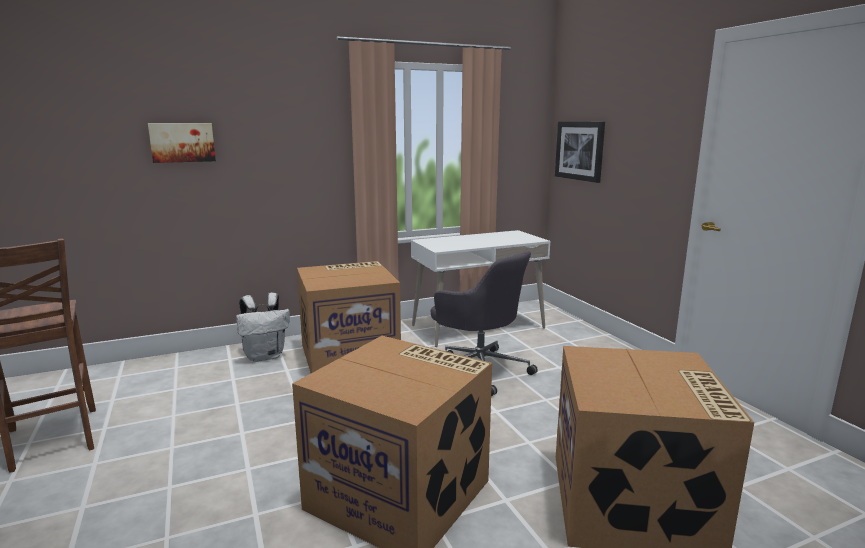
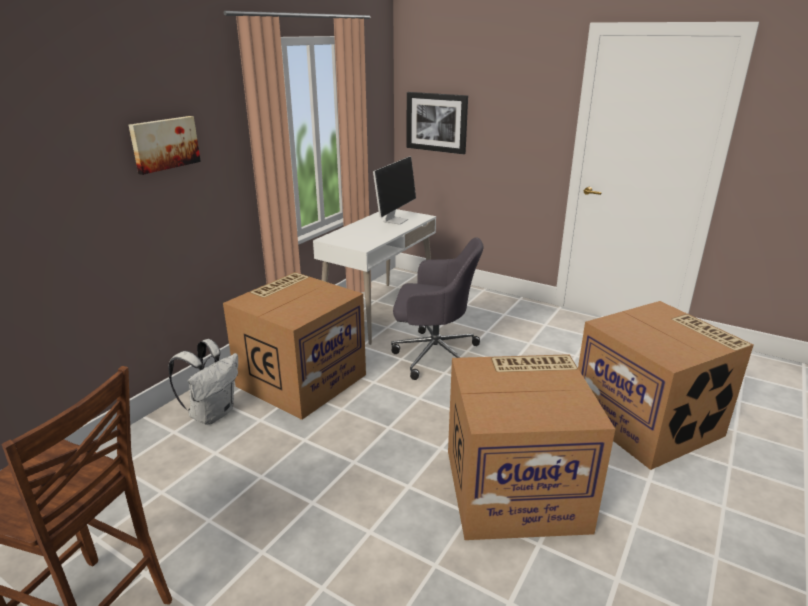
camera: 35 degrees left, 10 degrees up
picture [148,123,216,163] -> picture moved to [129,116,201,175]
none -> monitor [373,156,416,225]

